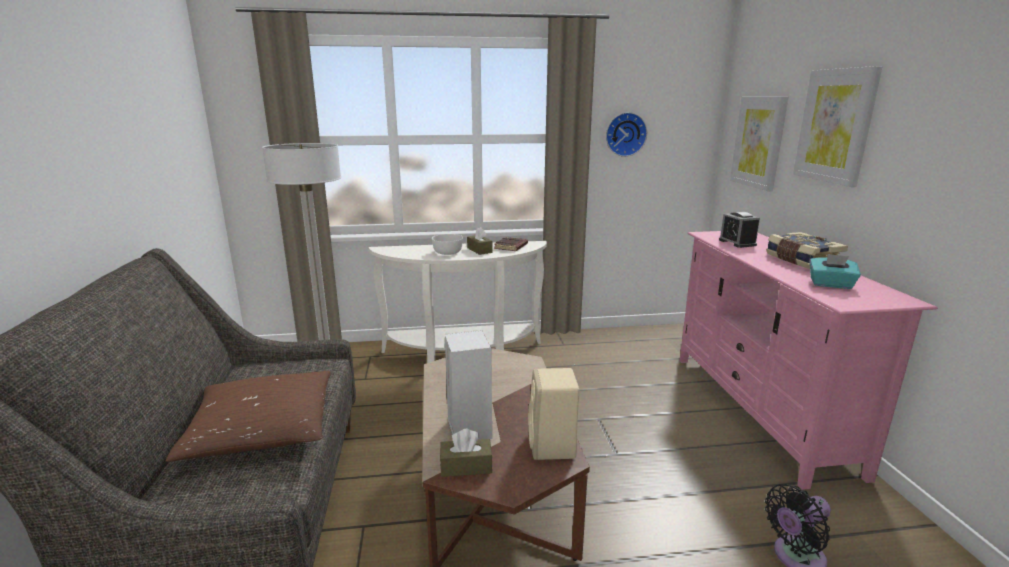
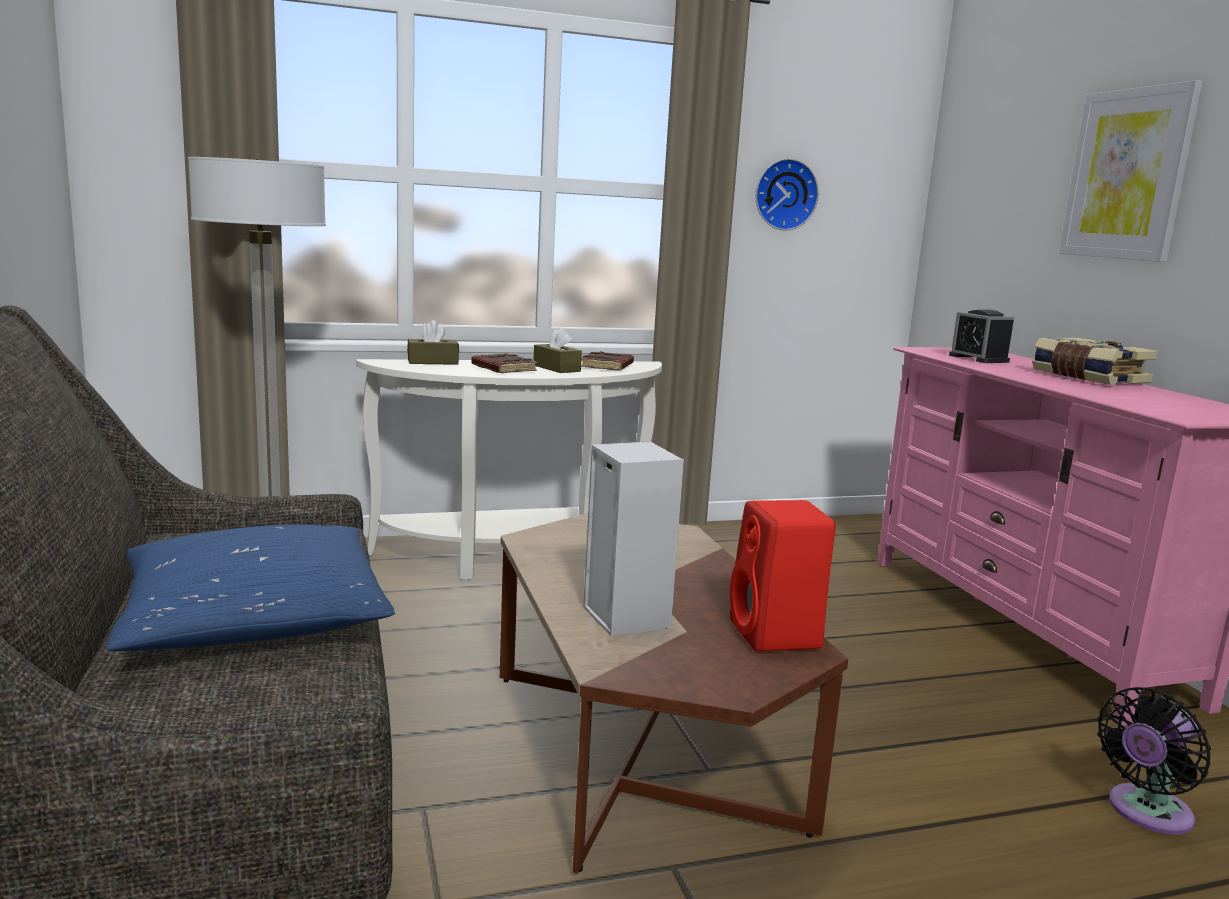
camera: 10 degrees left, 5 degrees down
brown pillow [166,371,331,462] -> blue pillow [106,524,395,651]
white bowl [432,234,463,255] -> brown book [471,353,537,373]
brown tissue box [440,429,492,477] -> brown tissue box moved to [407,320,459,365]
beige speaker [528,368,579,460] -> red speaker [730,500,836,652]
picture [730,96,788,192] -> none
turquoise tissue box [810,254,861,289] -> none

